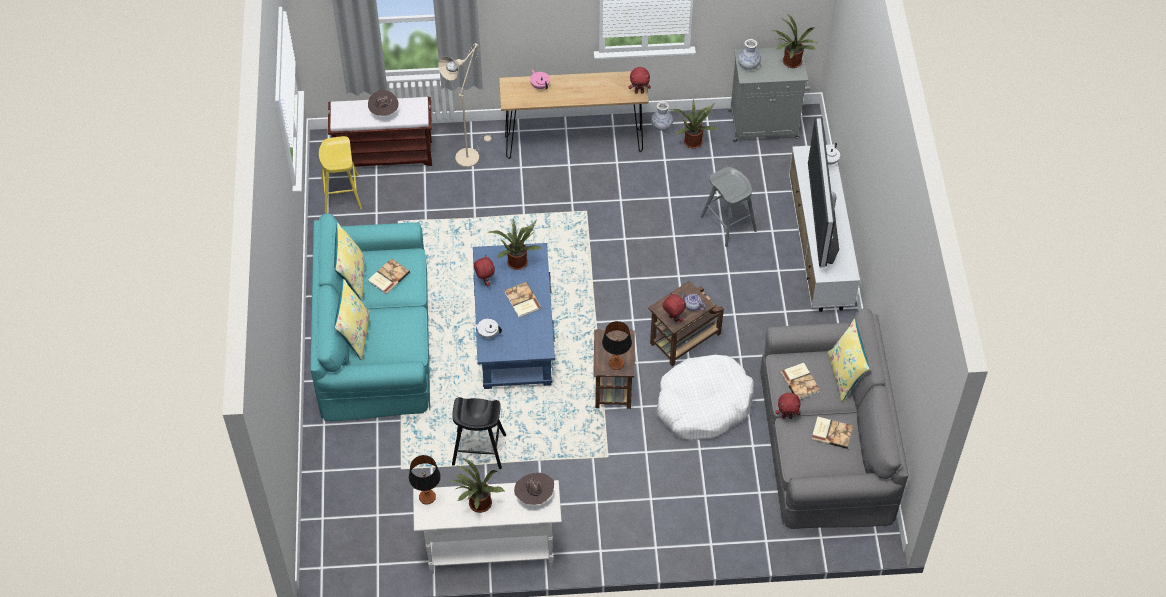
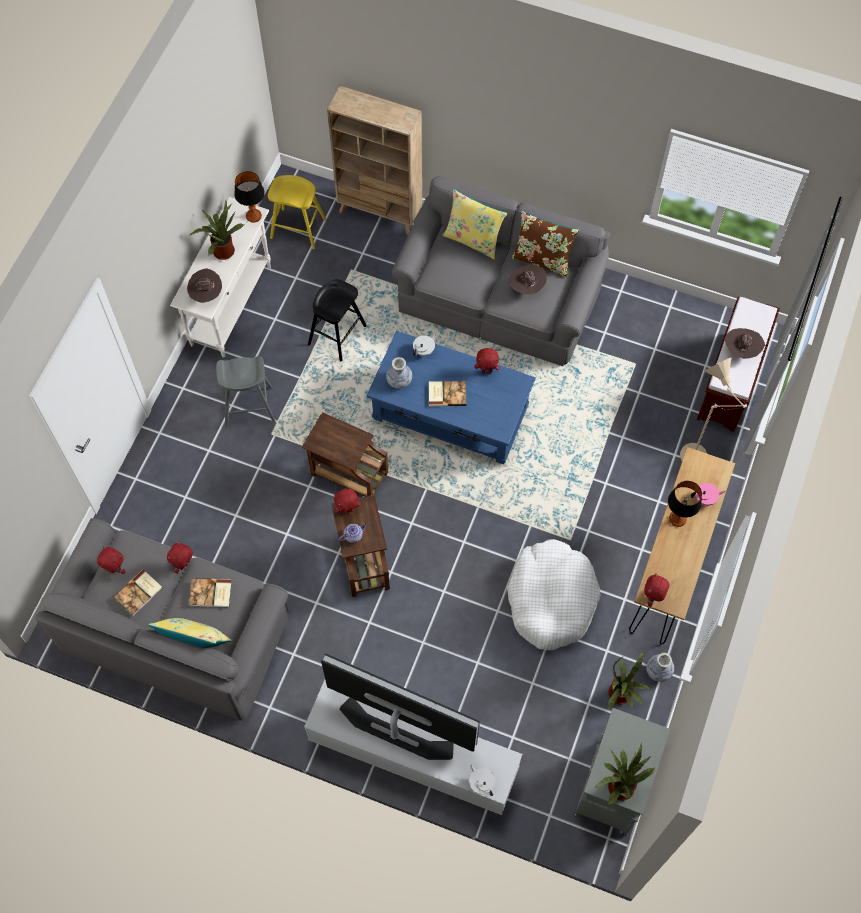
camera: 115 degrees right, 10 degrees up
turquoise sofa [310,213,430,421] -> grey sofa [391,176,610,366]
yellow stool [319,136,362,214] -> yellow stool moved to [268,175,326,249]
yellow pillow [334,223,364,300] -> brown pillow [511,211,579,277]
book [368,258,410,294] -> brown hat [510,265,547,294]
potted plant [488,219,542,270] -> none
table lamp [602,321,632,370] -> table lamp moved to [668,481,702,527]
white dog bed [656,355,754,440] -> white dog bed moved to [507,539,600,650]
grey stool [701,167,757,247] -> grey stool moved to [216,356,275,427]
vase [738,39,761,70] -> vase moved to [386,357,412,389]
none -> red plush toy [97,547,125,574]
none -> beige bookcase [327,85,422,236]

